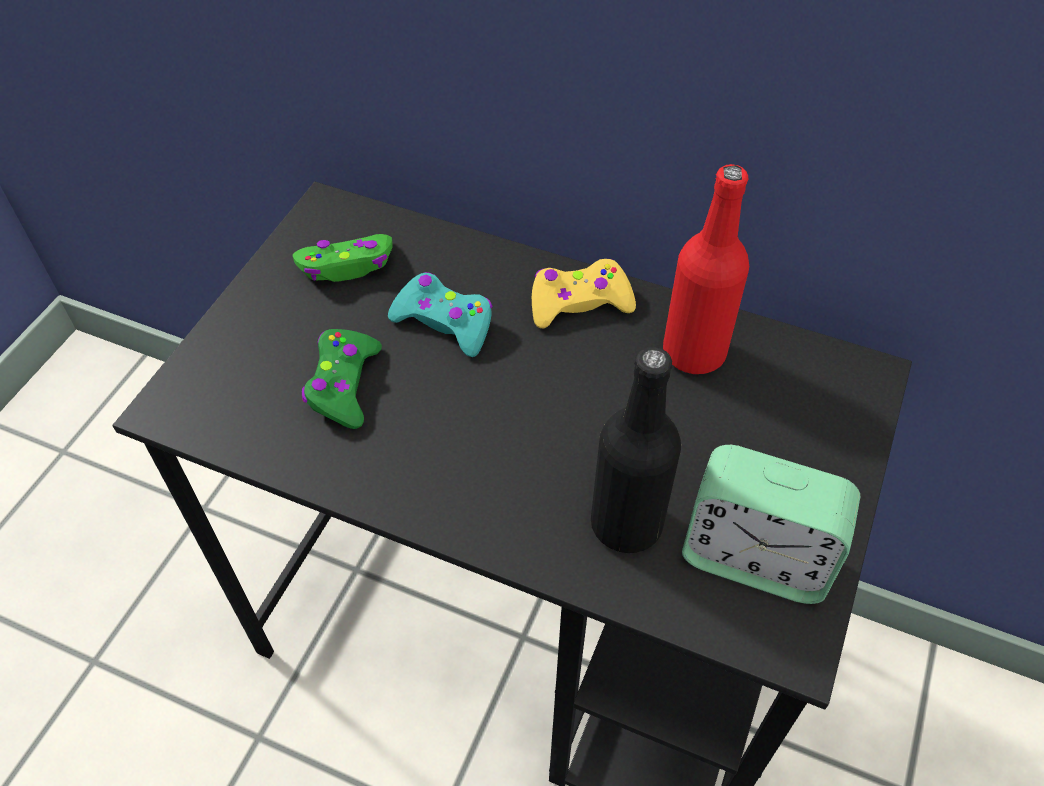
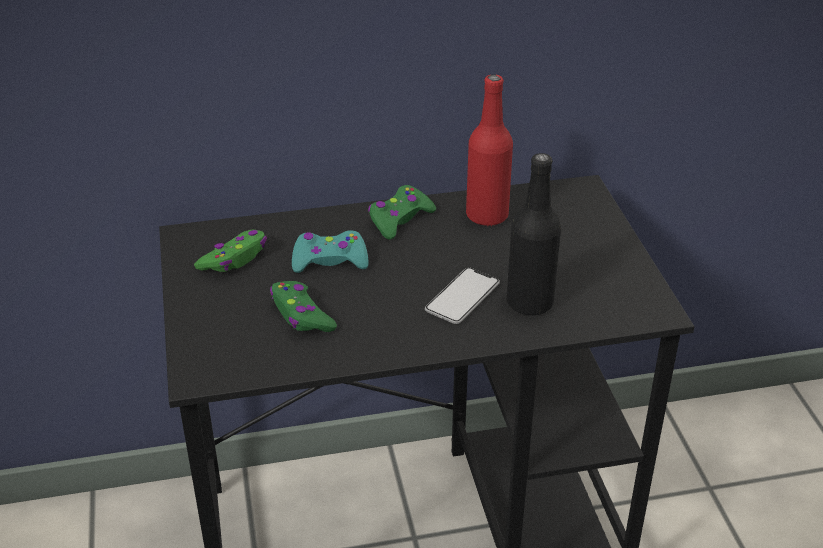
camera: 35 degrees left, 15 degrees down
yellow game controller [532,259,636,328] -> green game controller [368,185,436,240]
alarm clock [682,445,860,604] -> none
none -> phone [425,268,500,324]

